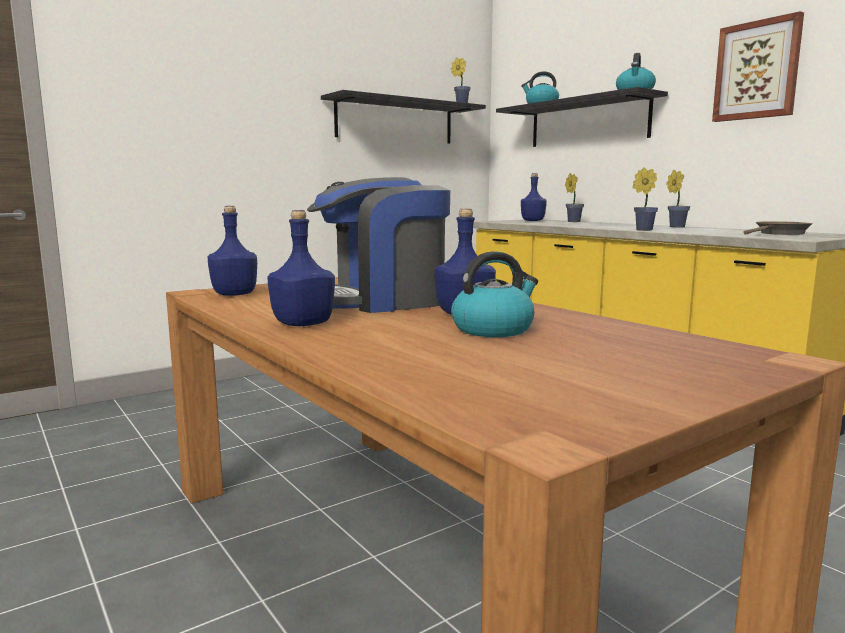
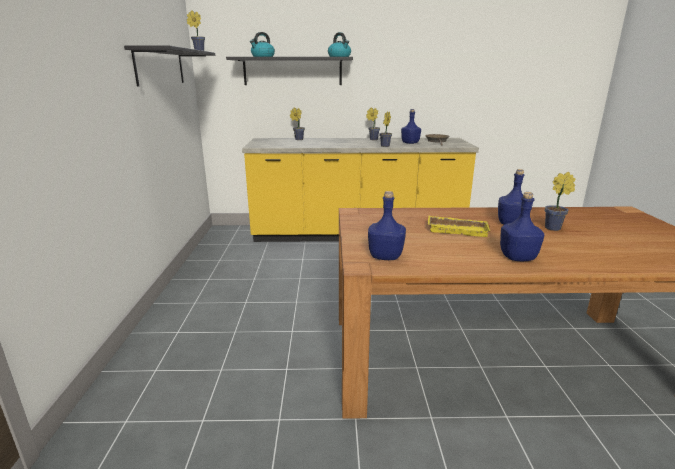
camera: 55 degrees left, 10 degrees up
coffee machine [307,177,450,313] -> yellow tray [428,216,491,237]
kettle [451,251,538,337] -> potted plant [545,172,576,231]
blue bottle [521,173,547,221] -> blue bottle moved to [401,109,421,144]
picture [712,11,804,122] -> none

